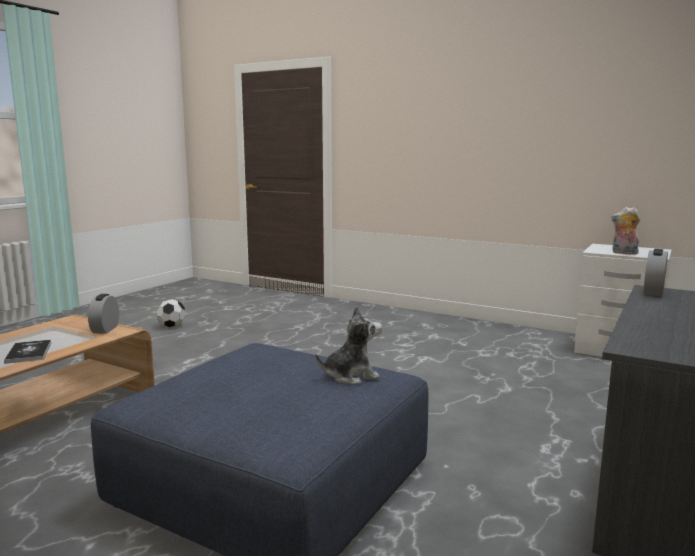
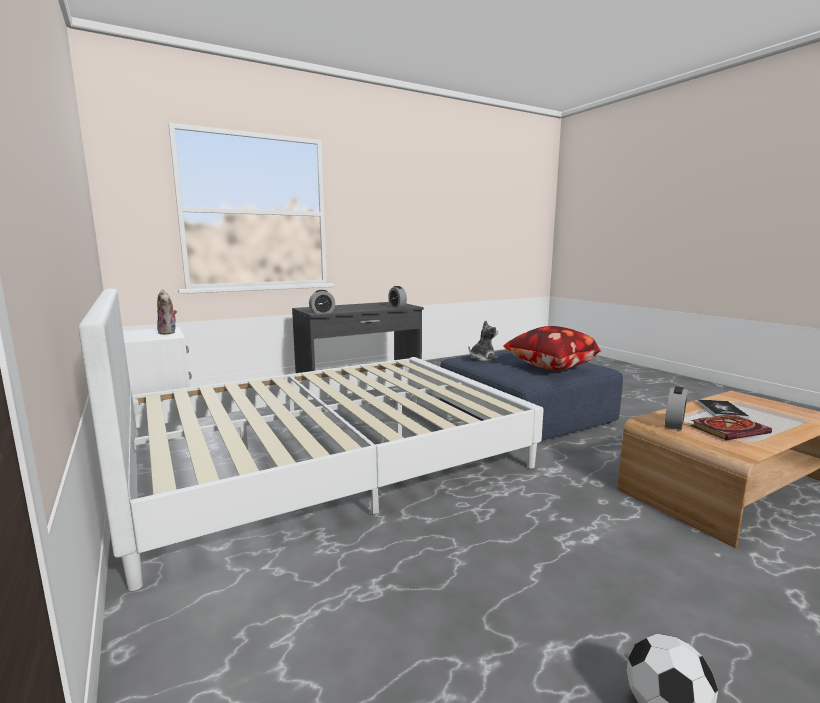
camera: 150 degrees left, 0 degrees up
plush toy [315,306,382,384] -> plush toy turned 135 degrees clockwise [469,320,498,361]
none -> white bed [79,289,544,591]
none -> alarm clock [388,286,407,308]
none -> pillow [503,326,601,370]
none -> book [690,414,772,440]

